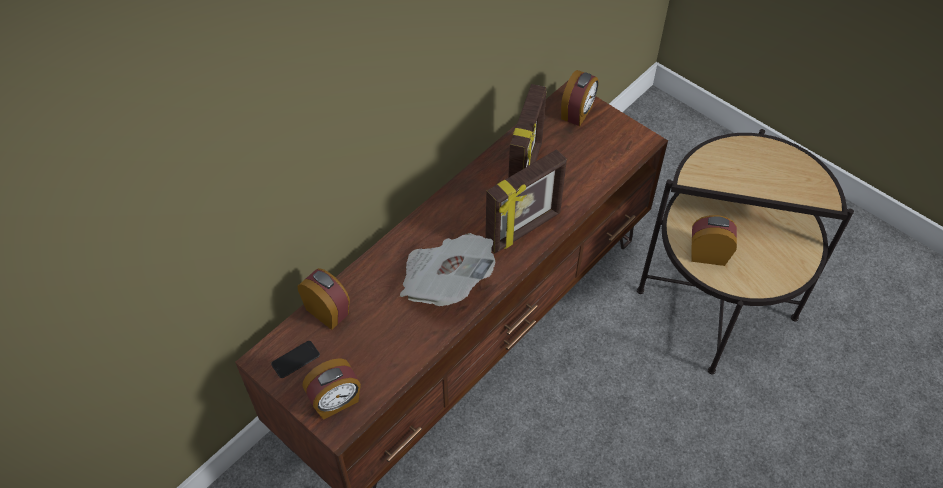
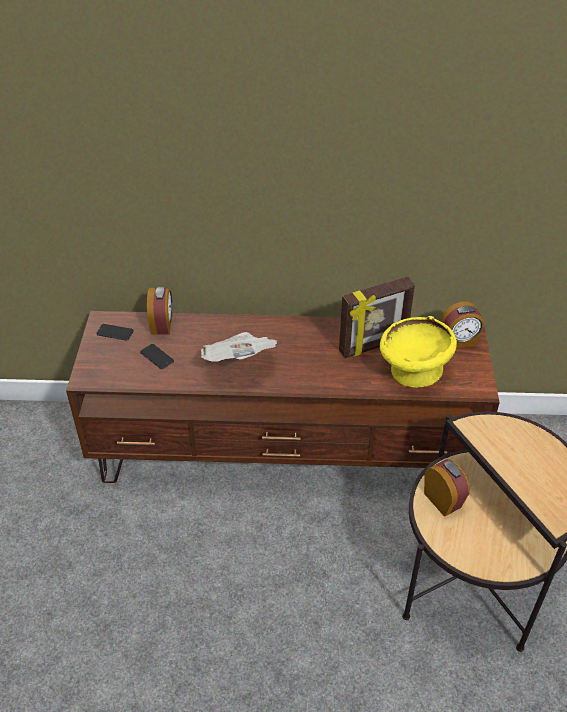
camera: 50 degrees right, 10 degrees down
alarm clock [303,358,361,420] -> none
picture frame [485,149,567,254] -> none
none -> phone [140,344,174,369]
none -> yellow bowl [380,316,457,388]

